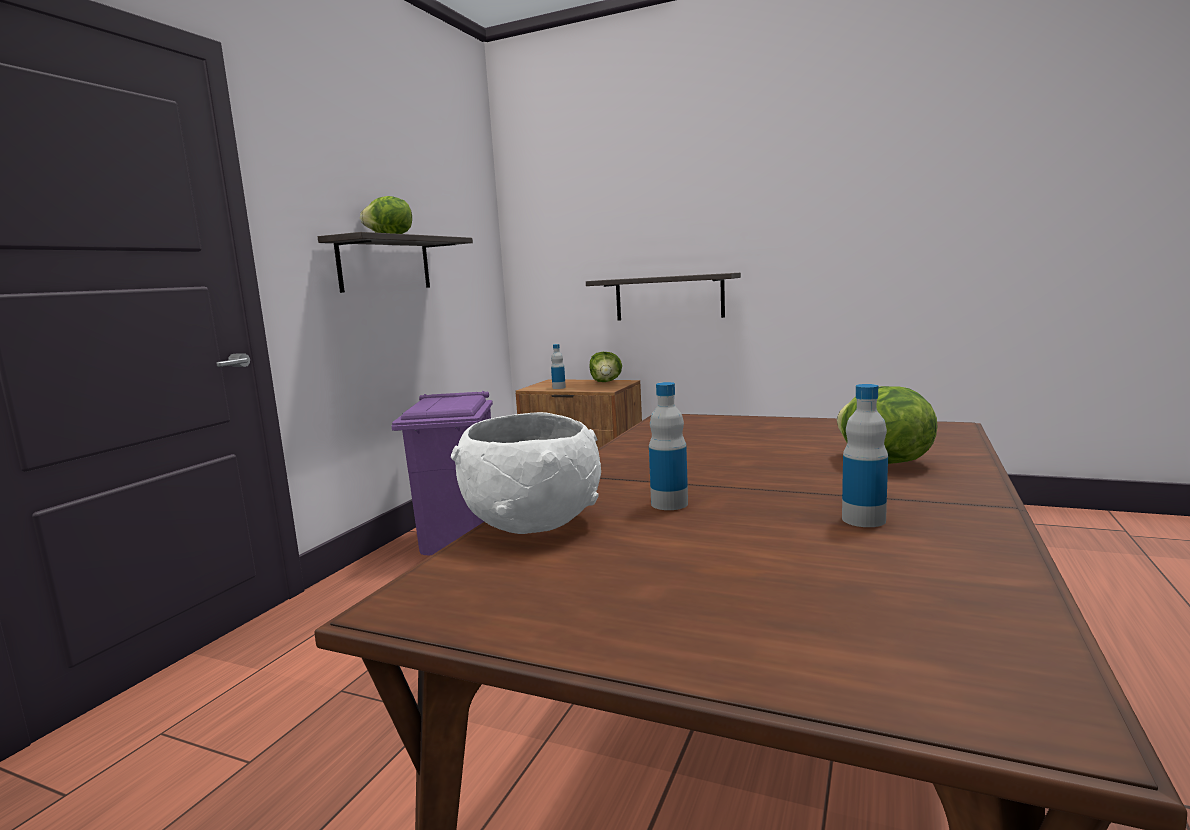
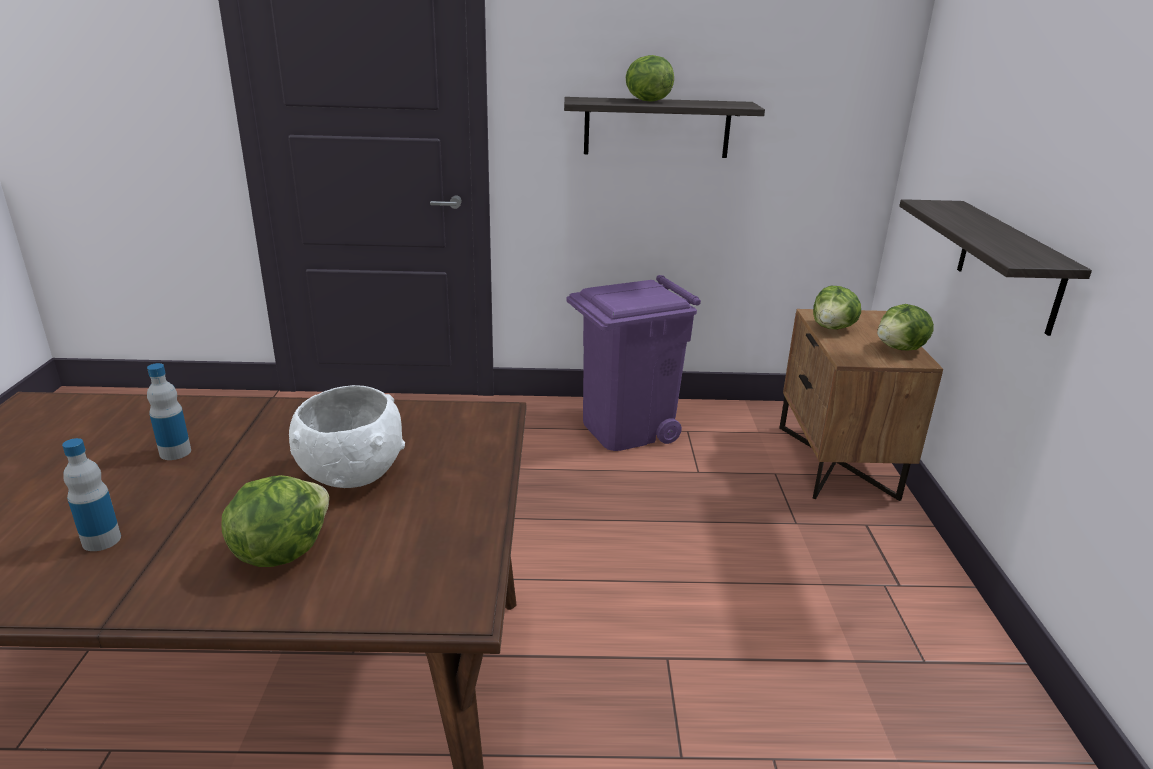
camera: 65 degrees right, 15 degrees up
white bowl [451,412,601,534] -> white bowl moved to [289,385,405,488]
bottle [551,344,566,389] -> lettuce [813,286,861,330]

